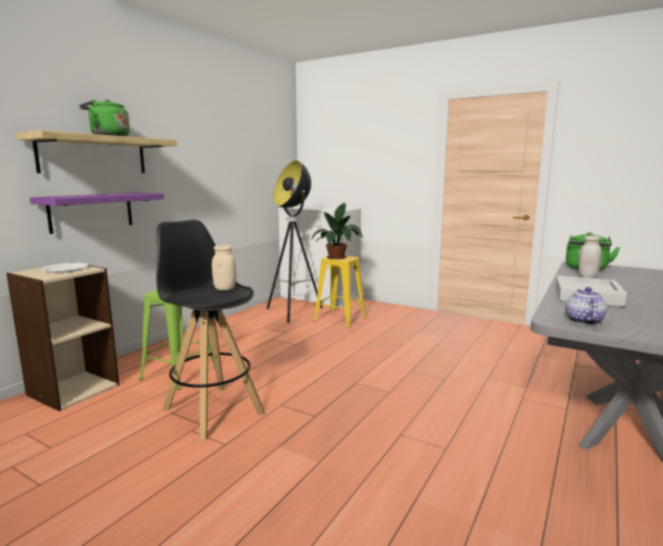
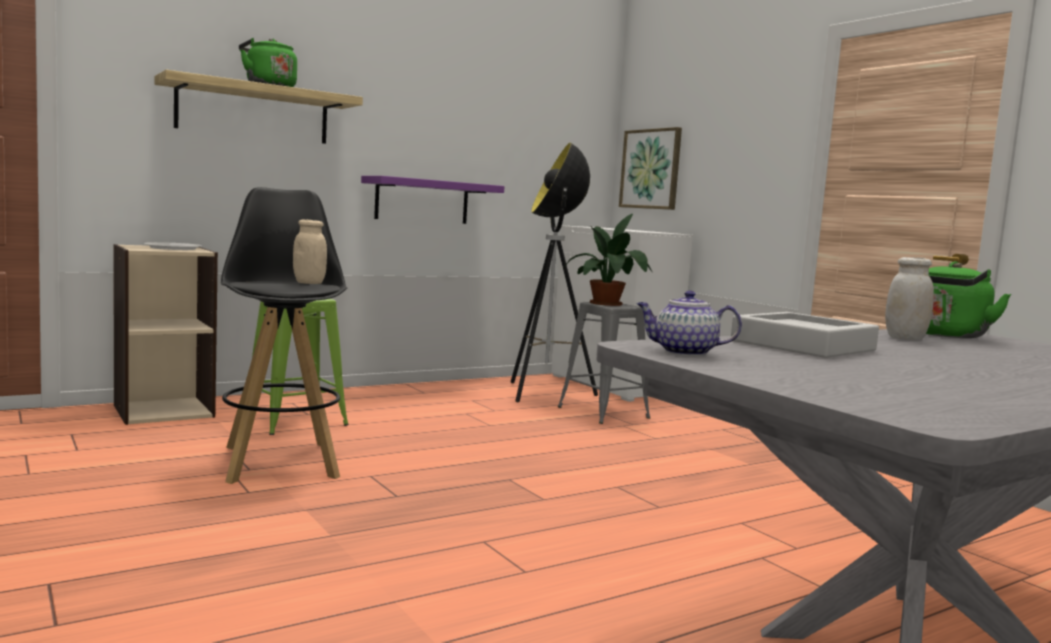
camera: 25 degrees right, 5 degrees down
purple shelf [30,193,164,234] -> purple shelf moved to [361,176,504,224]
yellow stool [313,256,366,328] -> grey stool [558,302,650,424]
teapot [565,287,607,325] -> teapot turned 120 degrees counterclockwise [637,291,742,356]
none -> picture [619,127,682,210]

